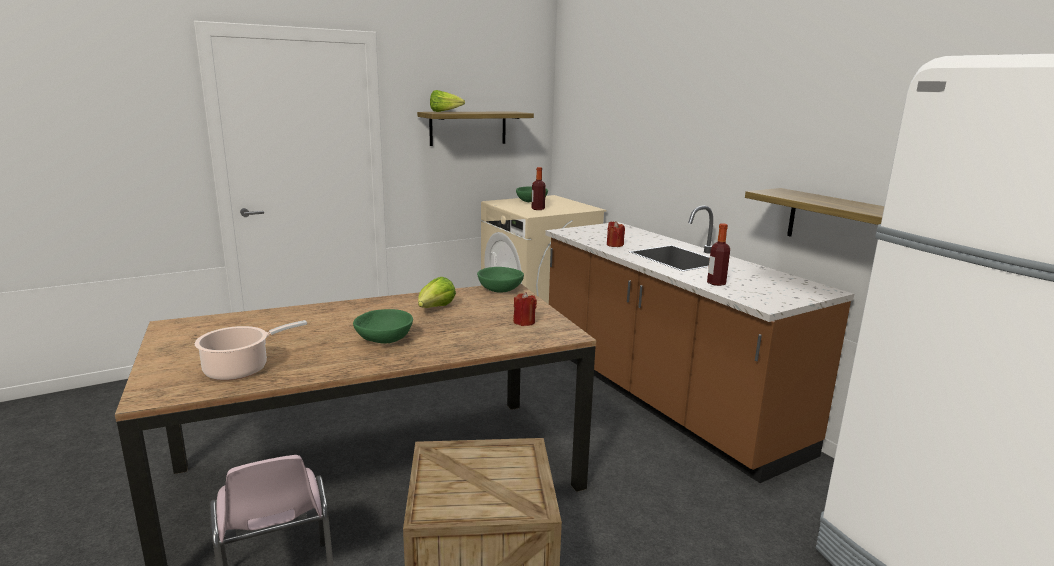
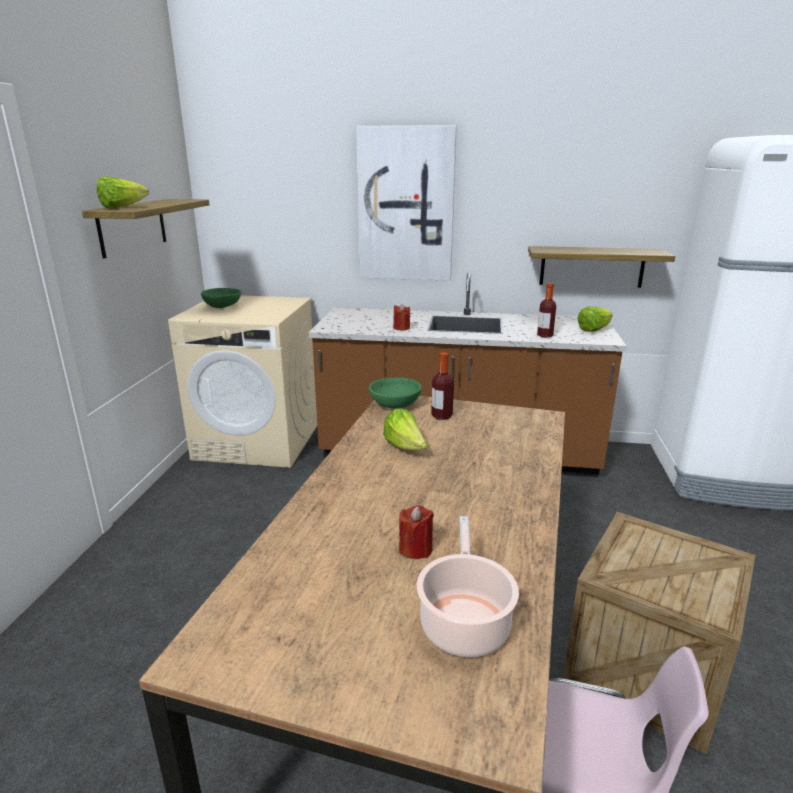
camera: 50 degrees left, 5 degrees up
green bowl [353,309,413,344] -> none
red candle [513,292,537,326] -> red candle moved to [399,505,434,559]
bottle [532,167,546,210] -> bottle moved to [431,352,454,420]
none -> picture [356,125,457,281]
none -> lettuce [577,306,613,332]

